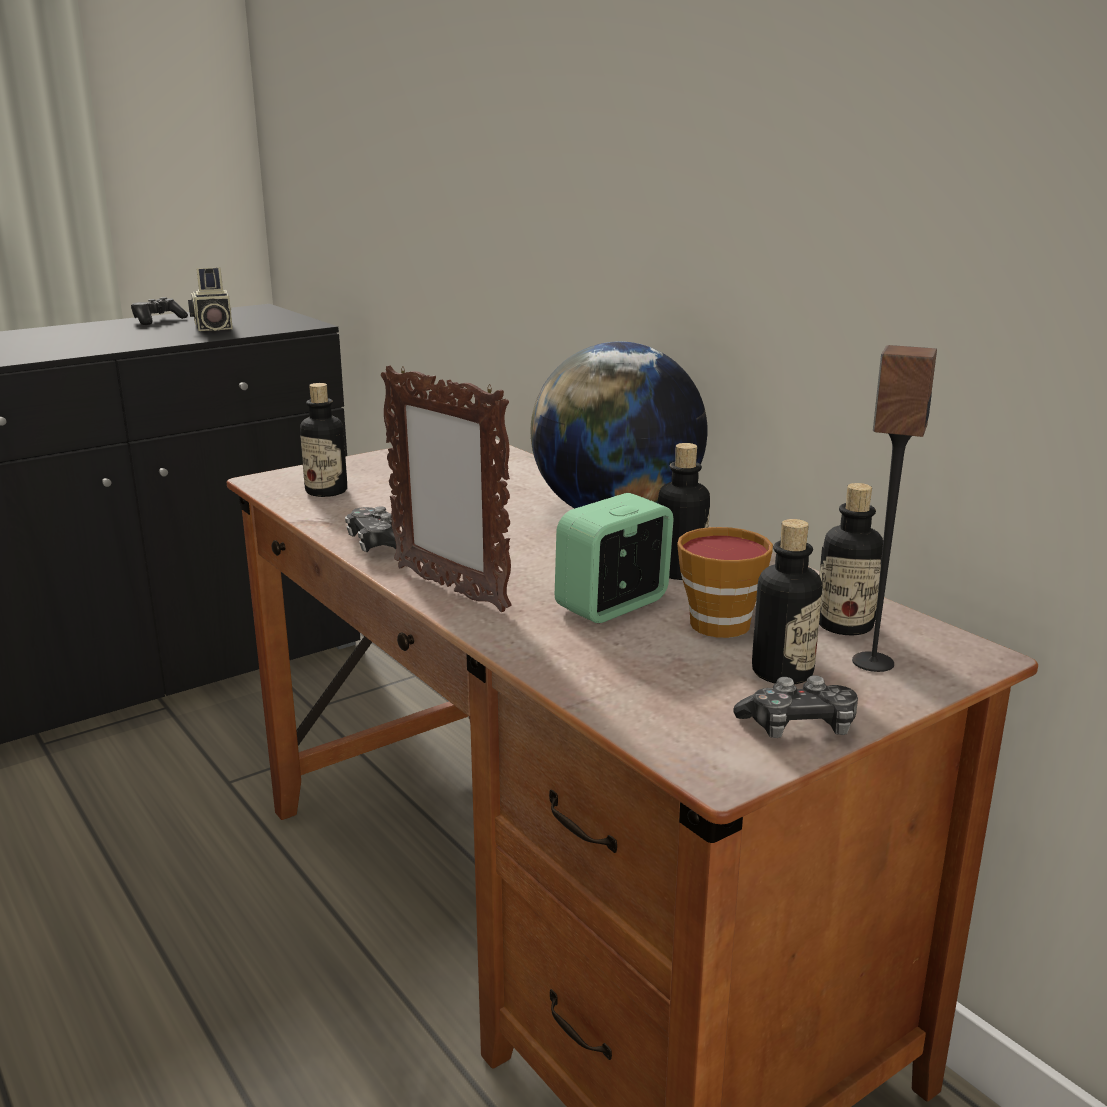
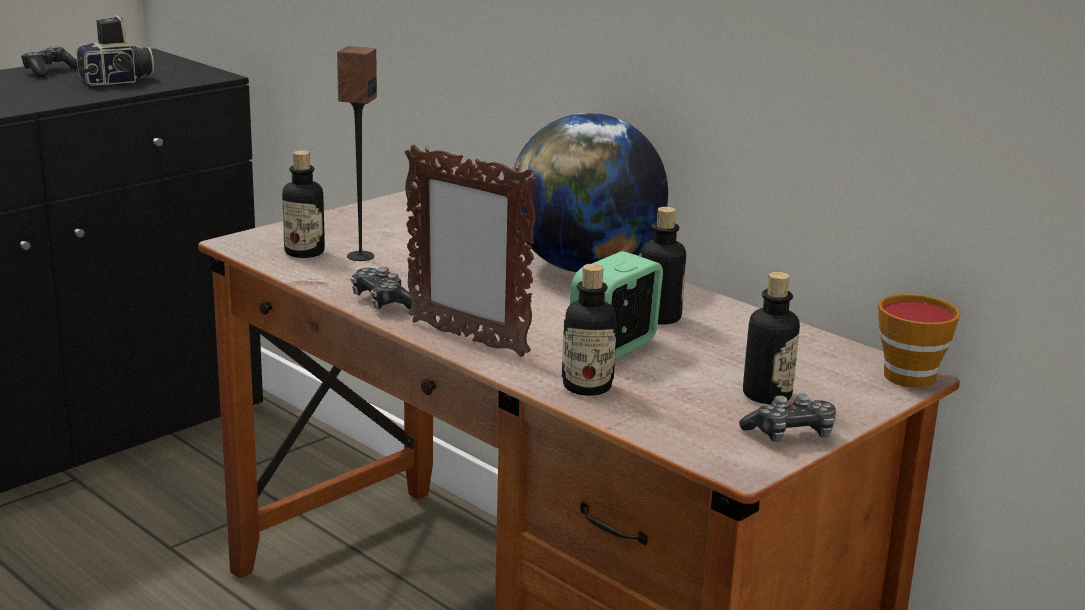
camera: 10 degrees left, 0 degrees up
camera [188,267,233,331] -> camera turned 90 degrees counterclockwise [76,15,154,86]
cup [677,527,773,638] -> cup moved to [878,294,961,388]
bottle [819,483,883,635] -> bottle moved to [562,264,617,396]
speaker [852,345,937,672] -> speaker moved to [337,46,377,261]

